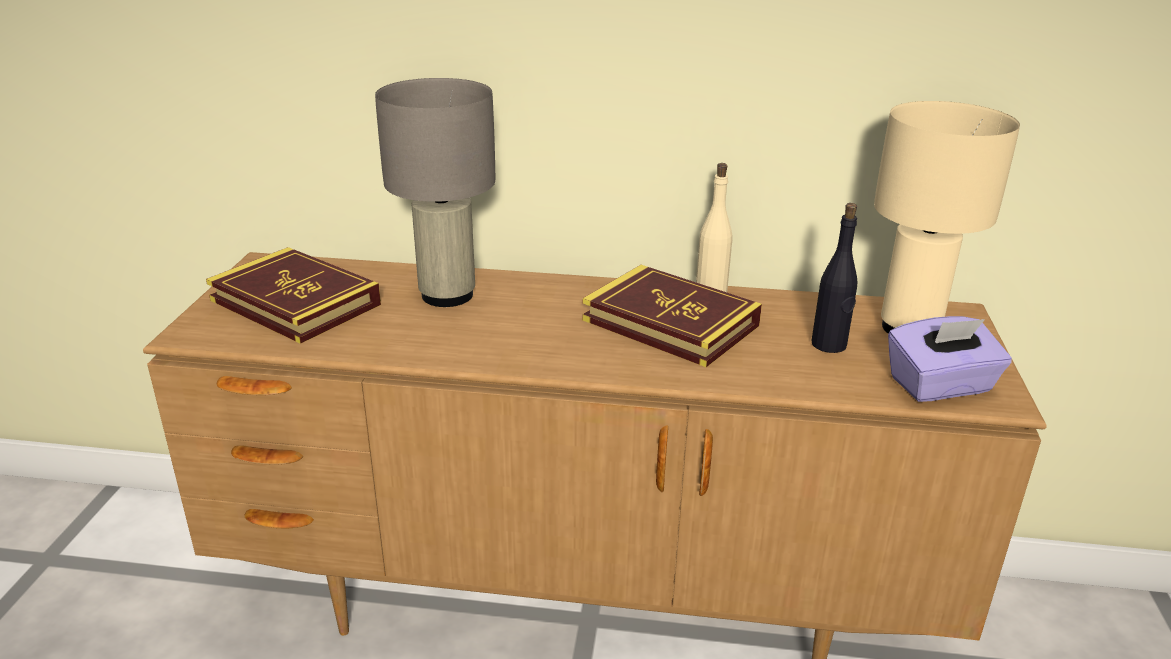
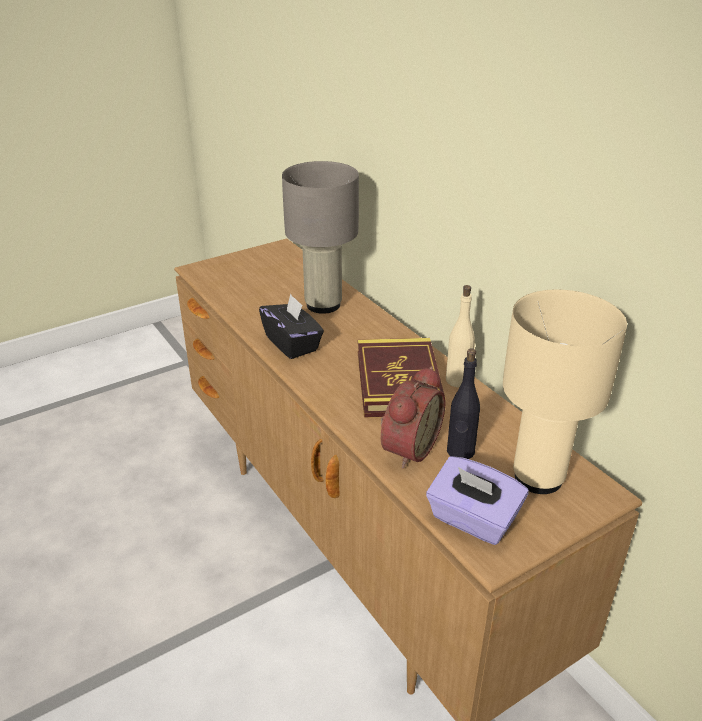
camera: 50 degrees right, 5 degrees up
book [206,247,381,344] -> none
none -> black tissue box [259,294,324,359]
none -> alarm clock [381,366,445,469]

